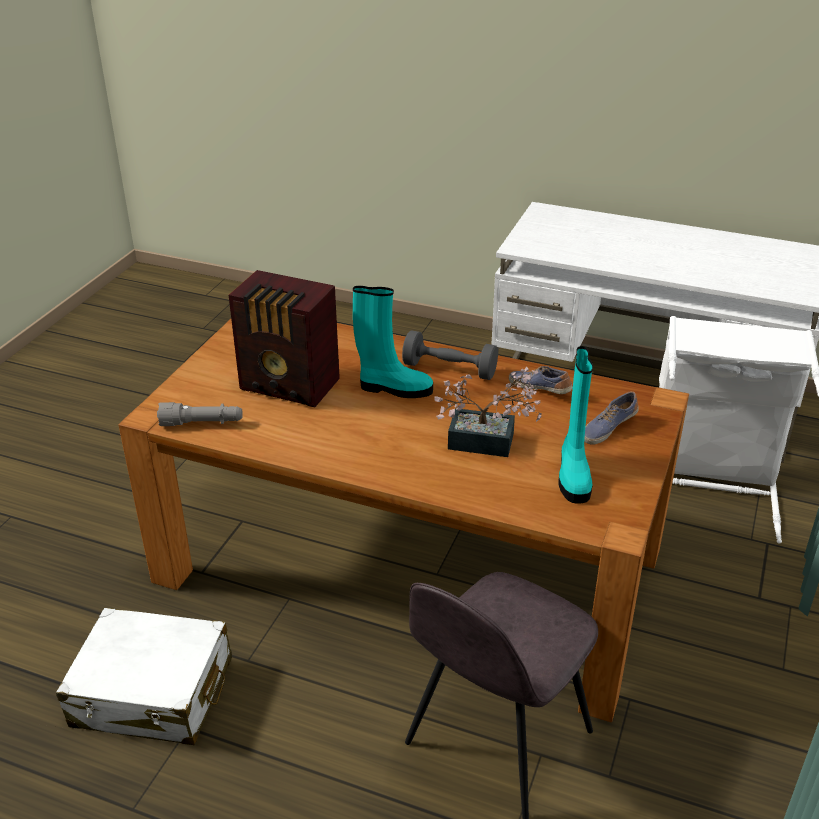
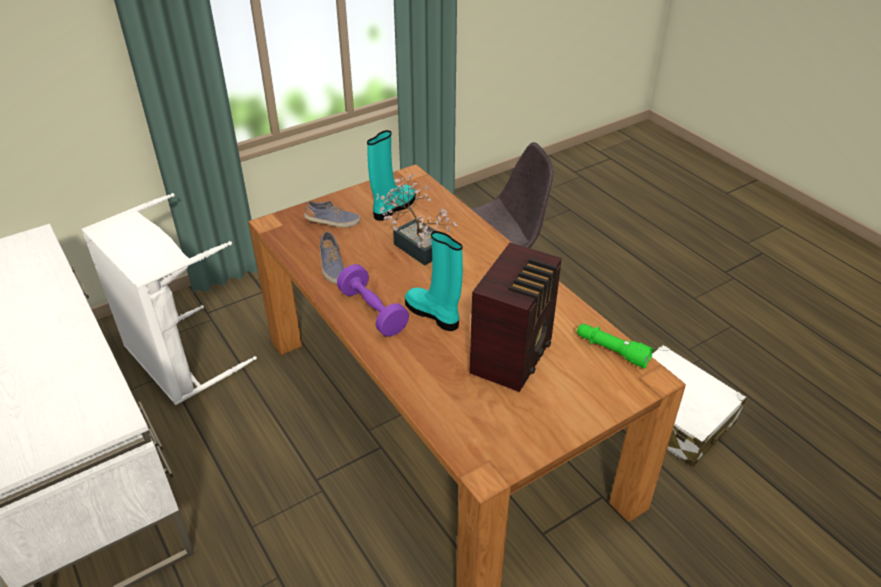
camera: 145 degrees left, 5 degrees up
grey flashlight [157,402,243,426] -> green flashlight [577,324,654,368]
radio [229,270,340,407] -> radio turned 60 degrees clockwise [469,243,562,392]
grey dumbbell [402,330,498,380] -> purple dumbbell [337,264,409,337]

